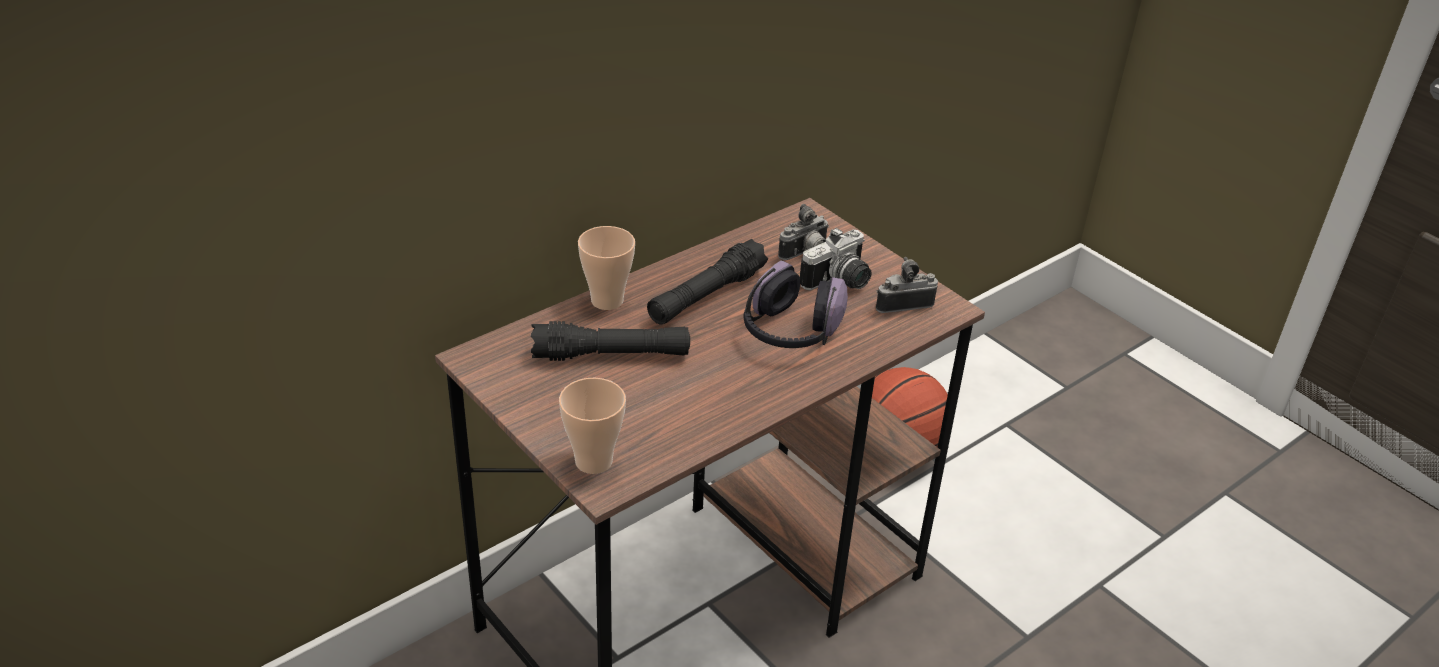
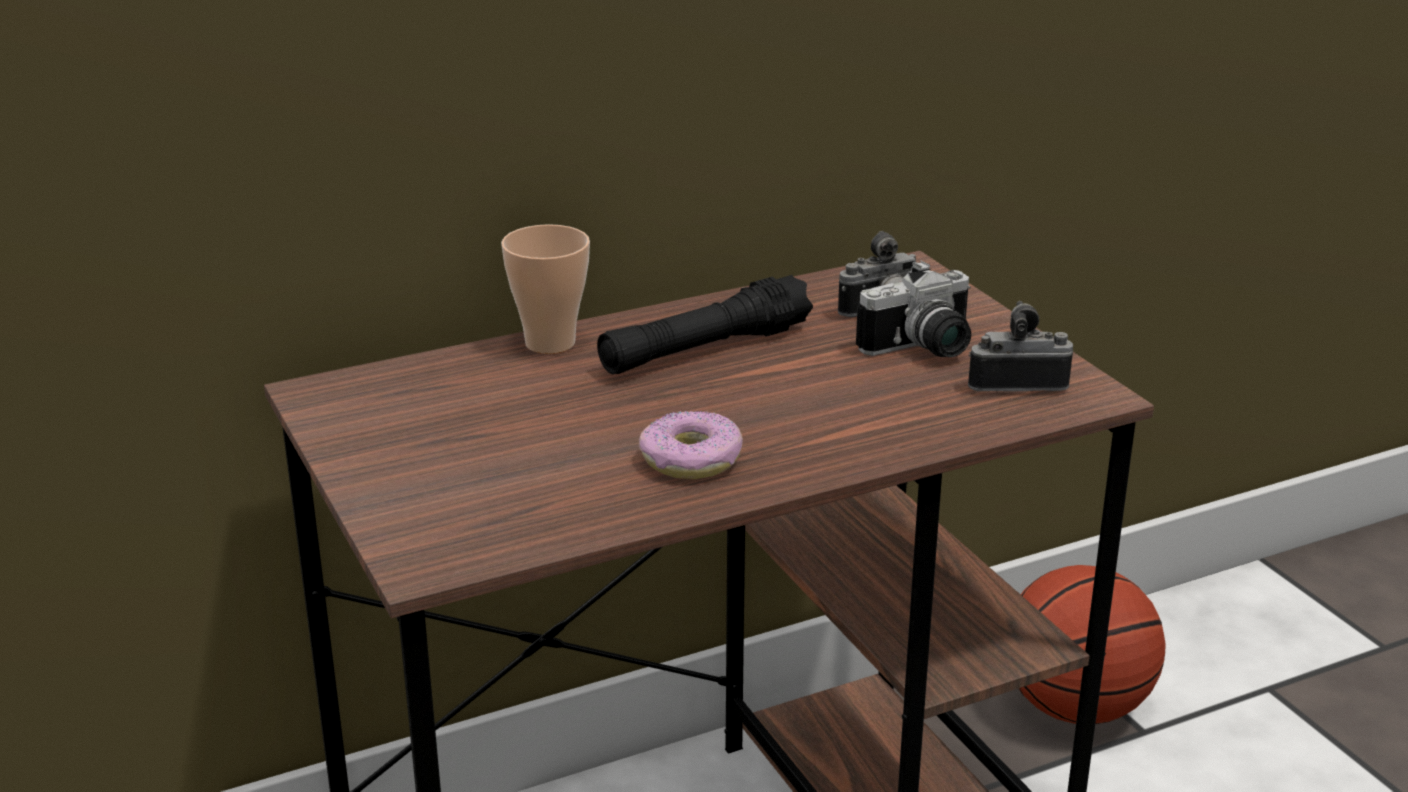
camera: 15 degrees right, 10 degrees down
black flashlight [531,321,690,361] -> none
cup [559,378,626,474] -> none
headphones [744,260,848,348] -> none
none -> donut [639,411,743,479]

